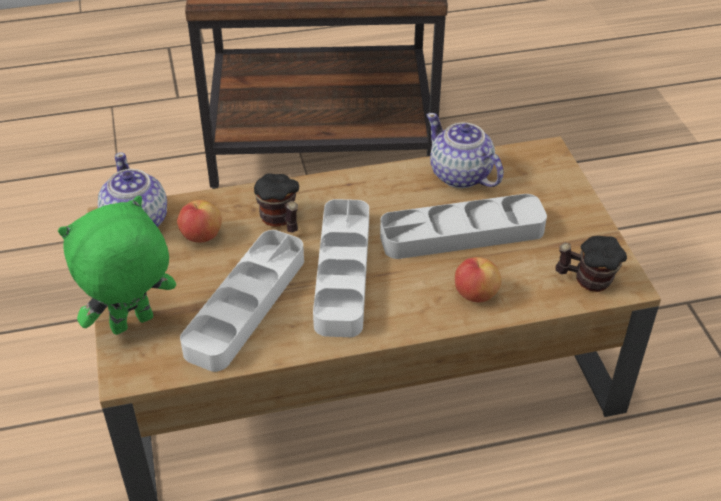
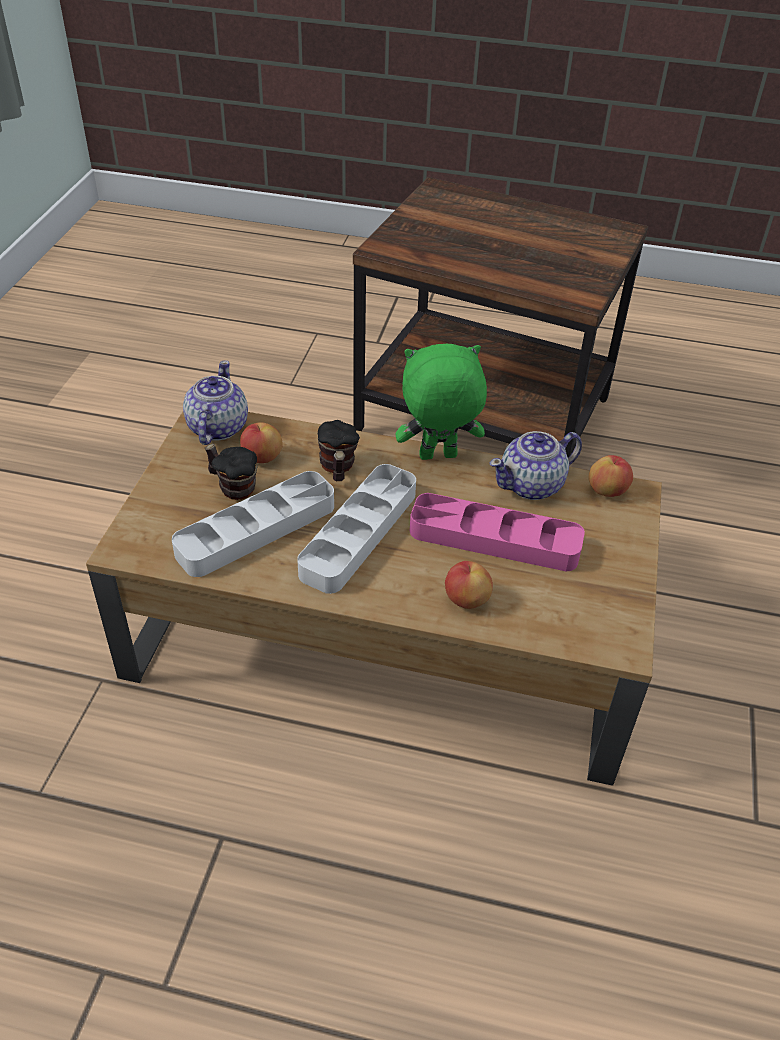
camera: 25 degrees right, 0 degrees up
green plush toy [58,196,176,335] -> green plush toy moved to [395,344,487,460]
grey tray [380,194,547,259] -> pink tray [410,493,585,571]
teapot [426,113,504,188] -> teapot turned 105 degrees counterclockwise [490,431,582,500]
mug [556,236,627,292] -> mug moved to [205,443,258,500]
none -> apple [588,455,633,497]

